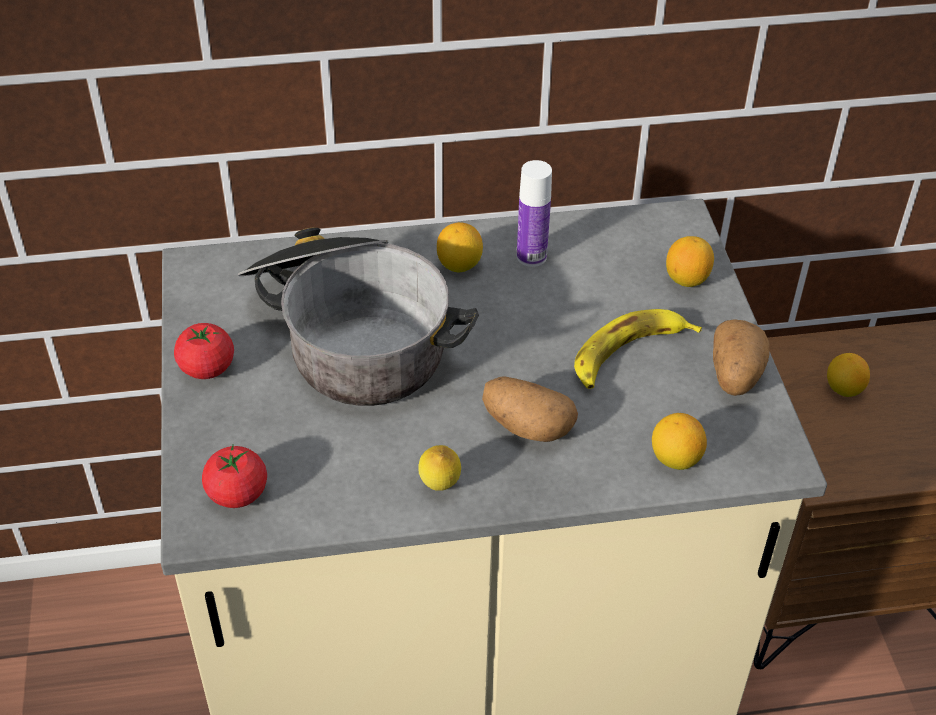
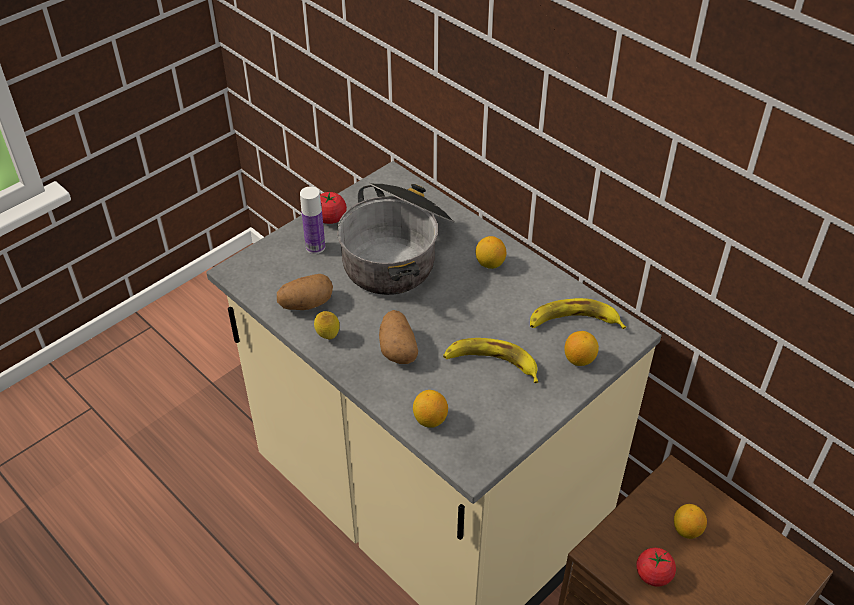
camera: 55 degrees right, 0 degrees up
tomato [202,445,267,508] -> tomato moved to [636,548,676,587]
bottle [517,160,552,267] -> bottle moved to [300,187,325,254]
potato [713,319,770,396] -> potato moved to [277,274,333,310]
none -> banana [530,298,626,329]

